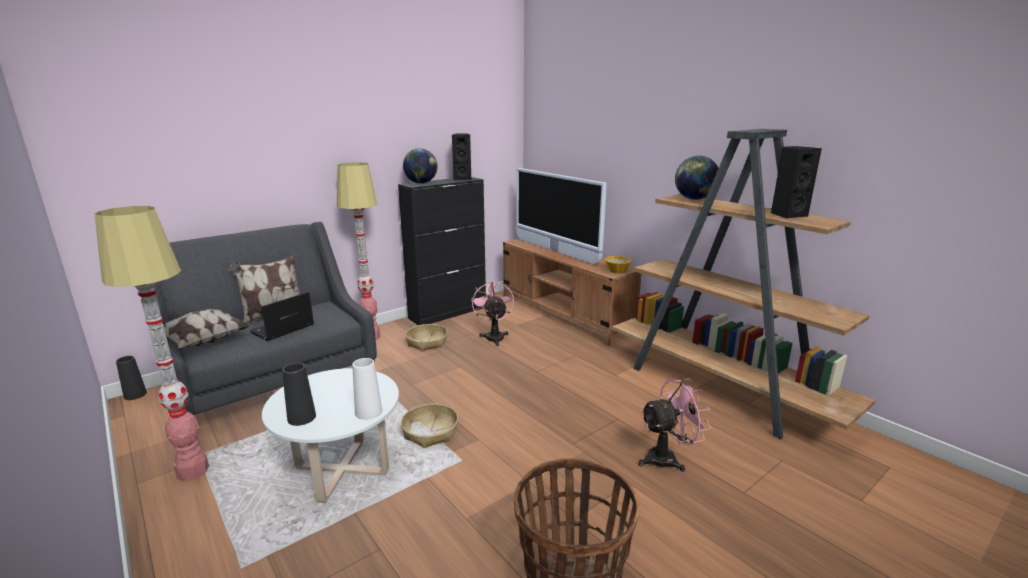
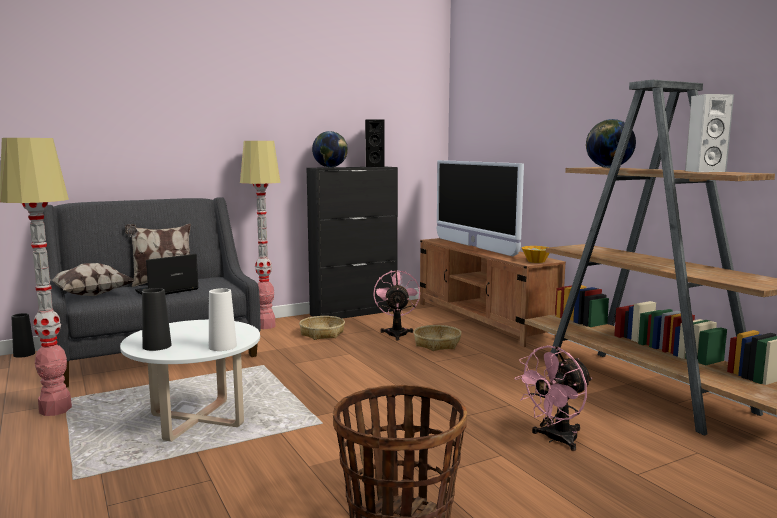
camera: 10 degrees right, 10 degrees down
basket [401,404,458,448] -> basket moved to [414,325,462,351]
pink fan [638,379,712,472] -> pink fan turned 150 degrees clockwise [514,345,592,451]
black speaker [771,146,822,219] -> white speaker [685,94,734,172]

